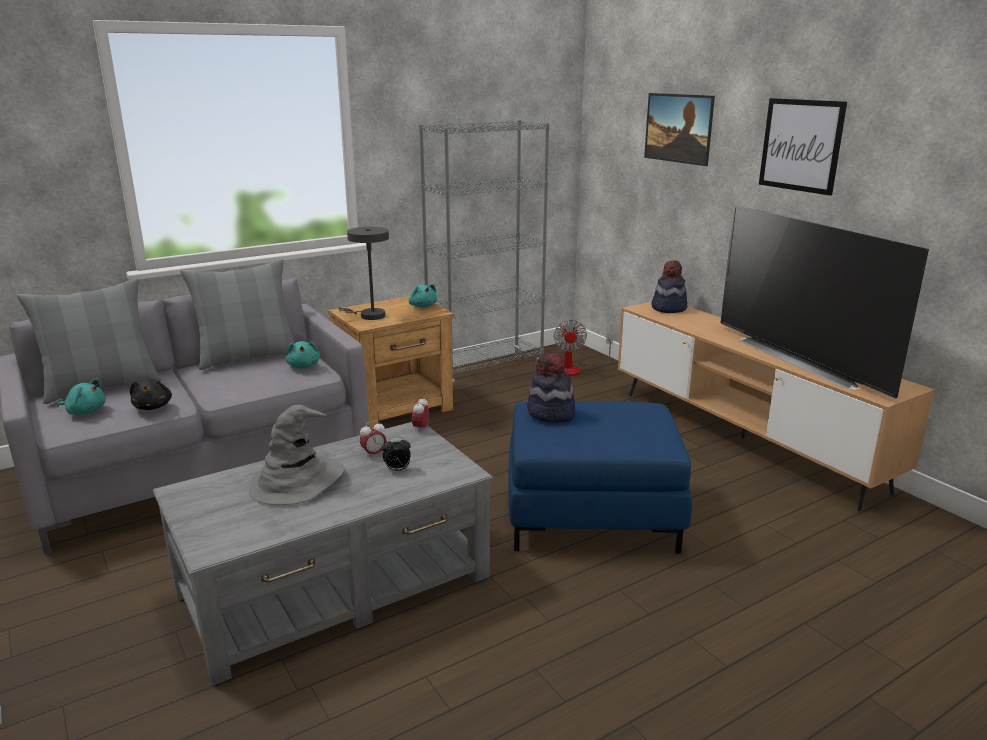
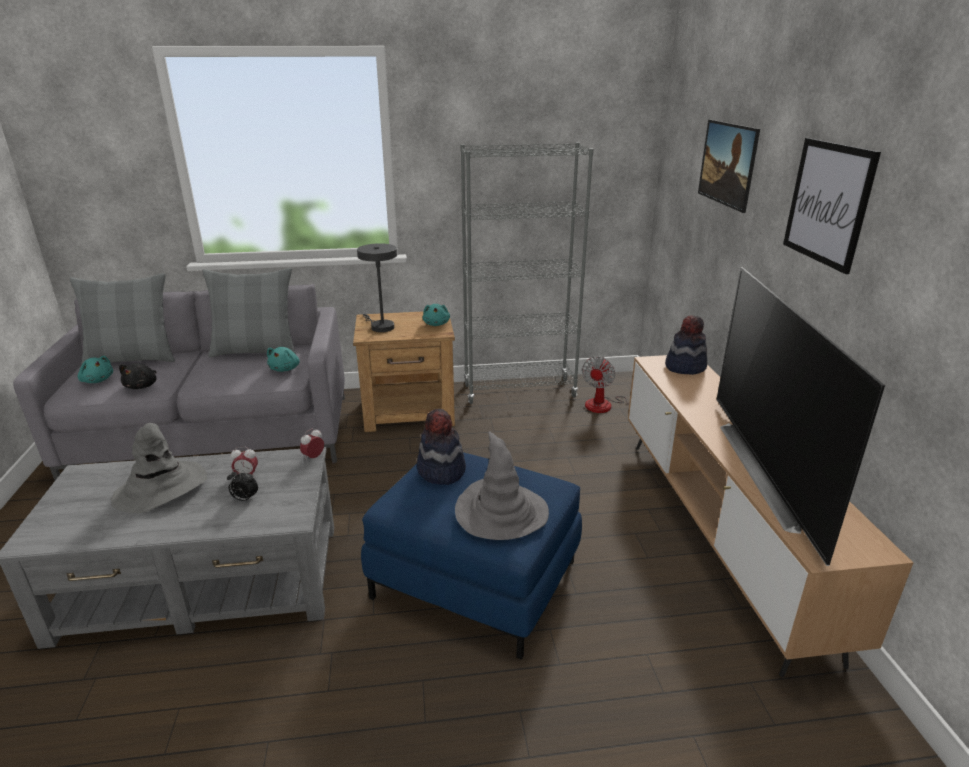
camera: 25 degrees right, 5 degrees up
none -> grey hat [455,431,549,540]

